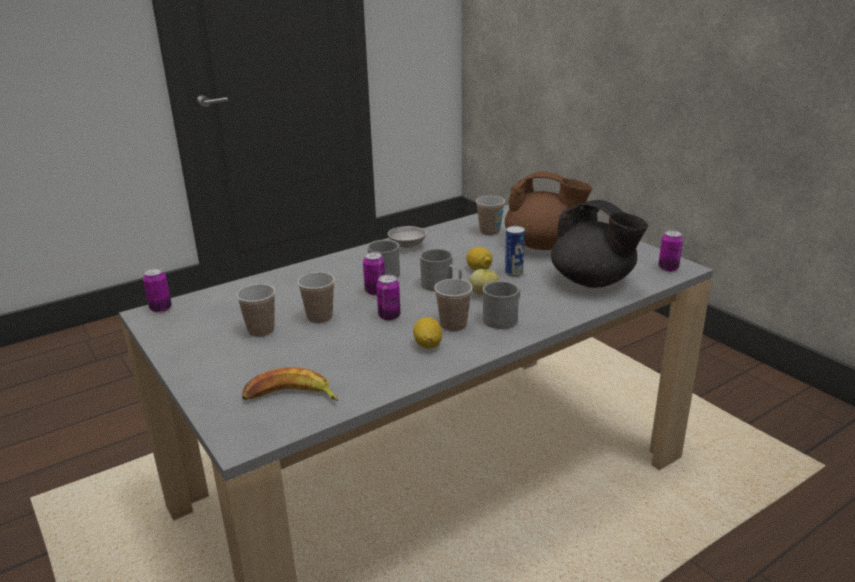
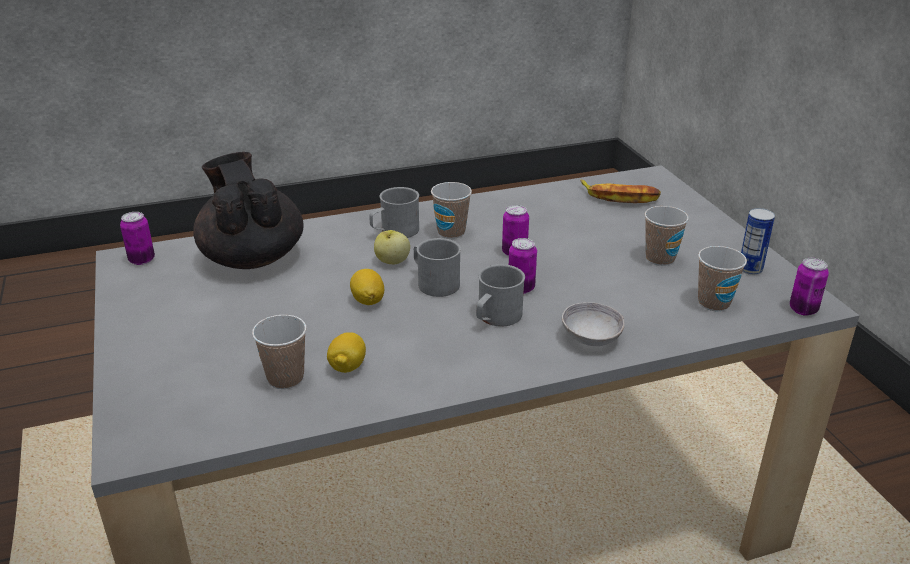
camera: 165 degrees left, 5 degrees up
cup [297,272,335,324] -> cup moved to [698,246,747,311]
grey bowl [388,226,426,248] -> grey bowl moved to [562,302,625,346]
lemon [413,317,442,349] -> lemon moved to [327,332,366,373]
brown teapot [505,171,592,250] -> none
can [505,226,525,277] -> can moved to [741,208,775,275]

